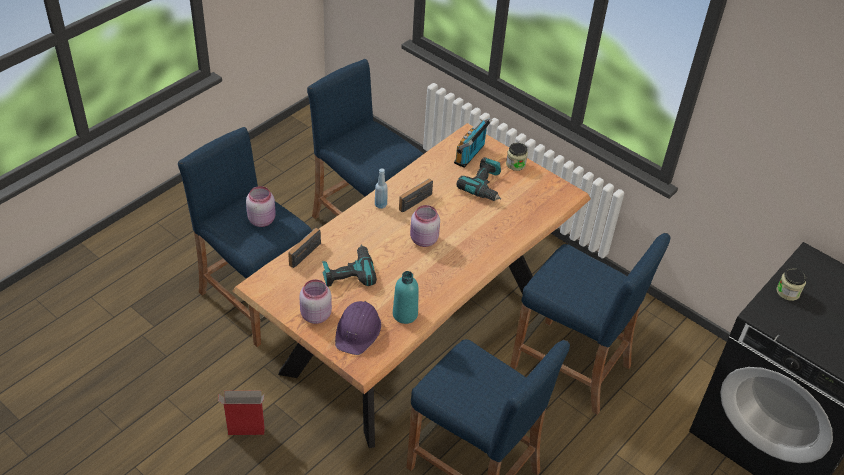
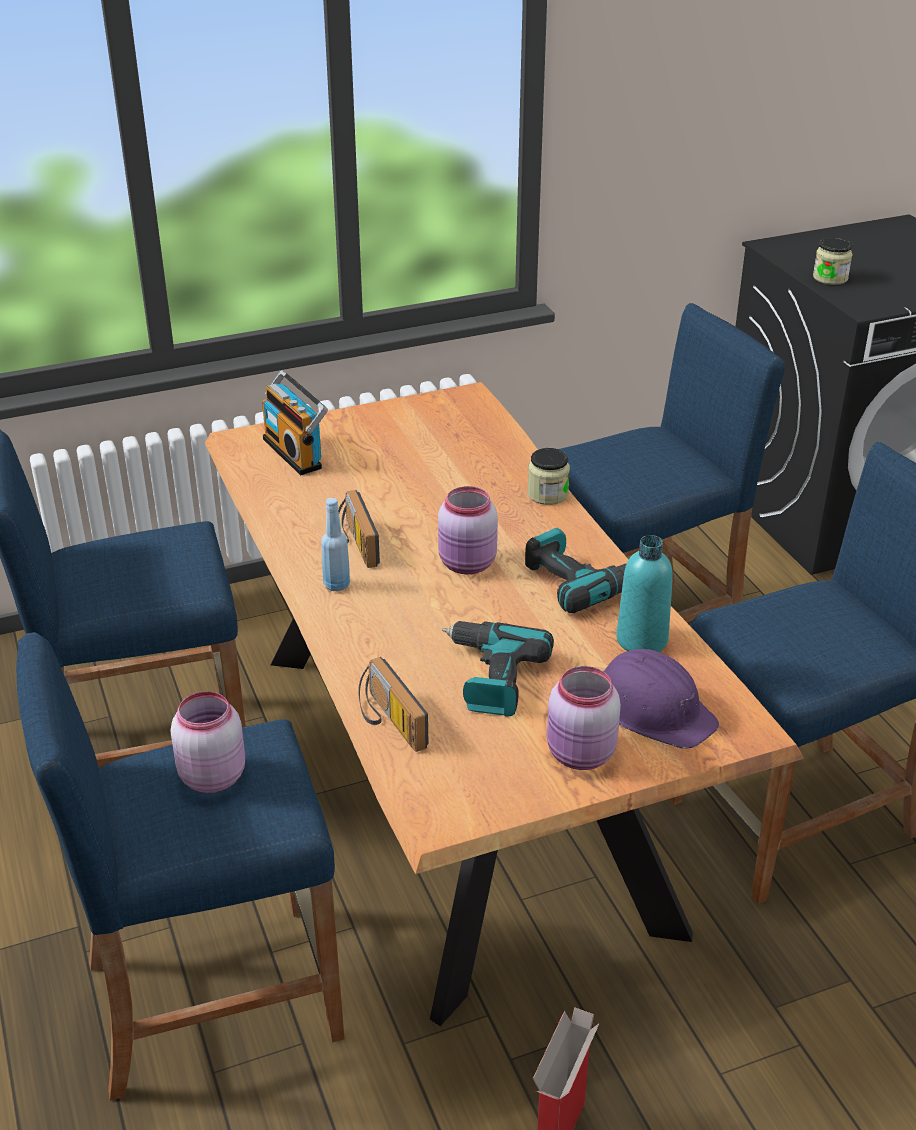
camera: 60 degrees left, 10 degrees down
power drill [457,157,501,201] -> power drill moved to [525,528,627,613]
jar [506,143,528,171] -> jar moved to [528,448,570,505]

